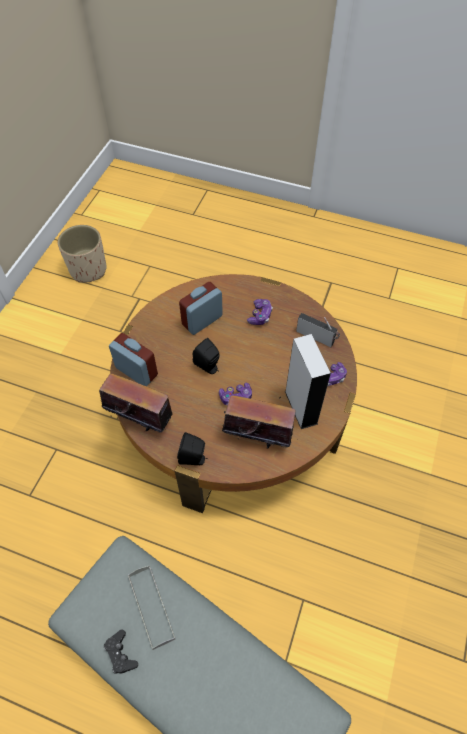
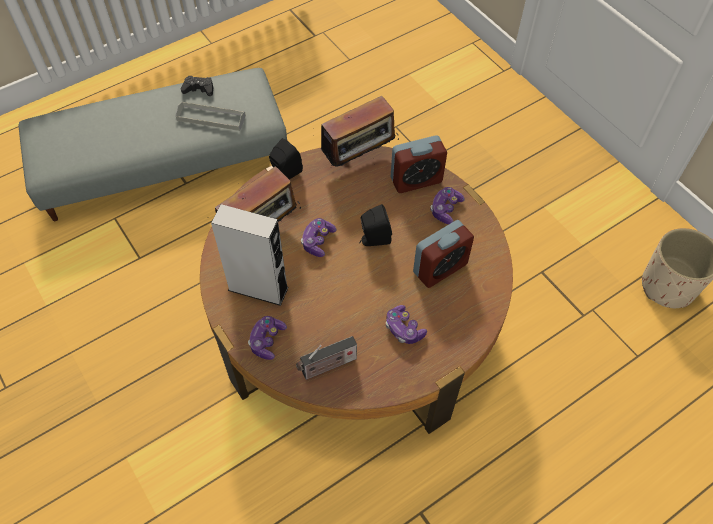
camera: 125 degrees right, 0 degrees up
alarm clock [179,282,223,335] -> alarm clock turned 60 degrees clockwise [413,220,474,288]
none -> game controller [430,187,465,224]

